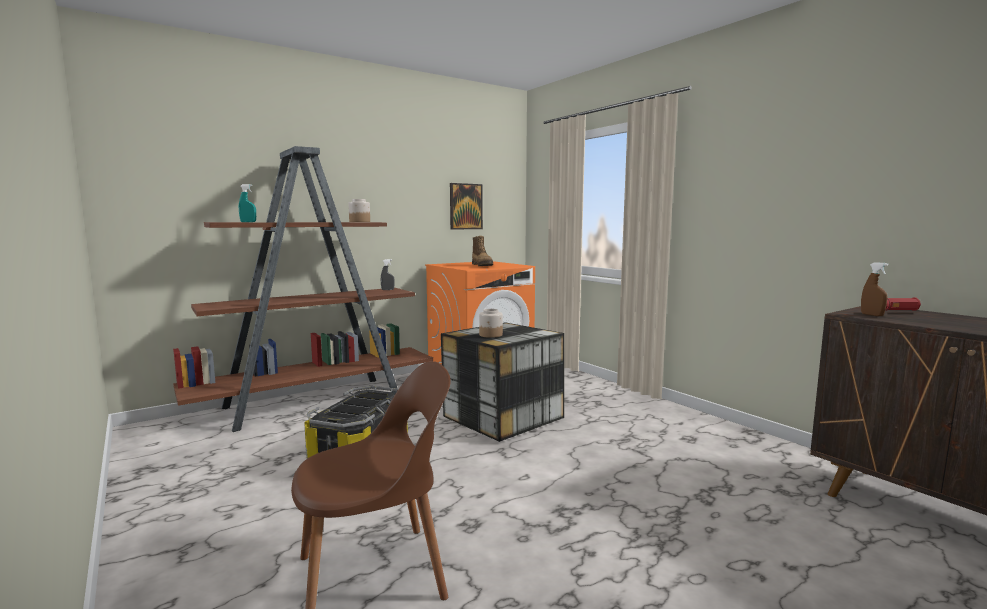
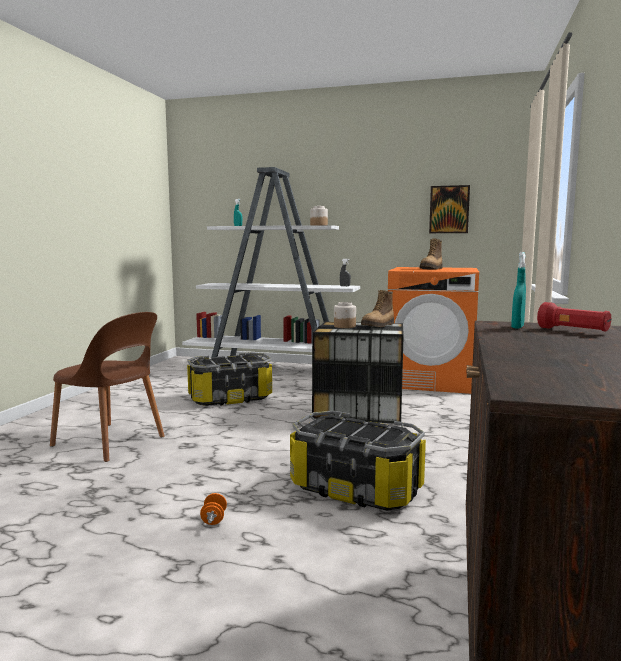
camera: 50 degrees right, 0 degrees up
brown bookcase [173,146,433,432] -> white bookcase [182,167,360,358]
brown spray bottle [861,262,888,316] -> turquoise spray bottle [511,252,526,329]
none -> orange dumbbell [200,493,227,525]
none -> storage box [290,411,426,511]
none -> boot [361,290,394,327]

